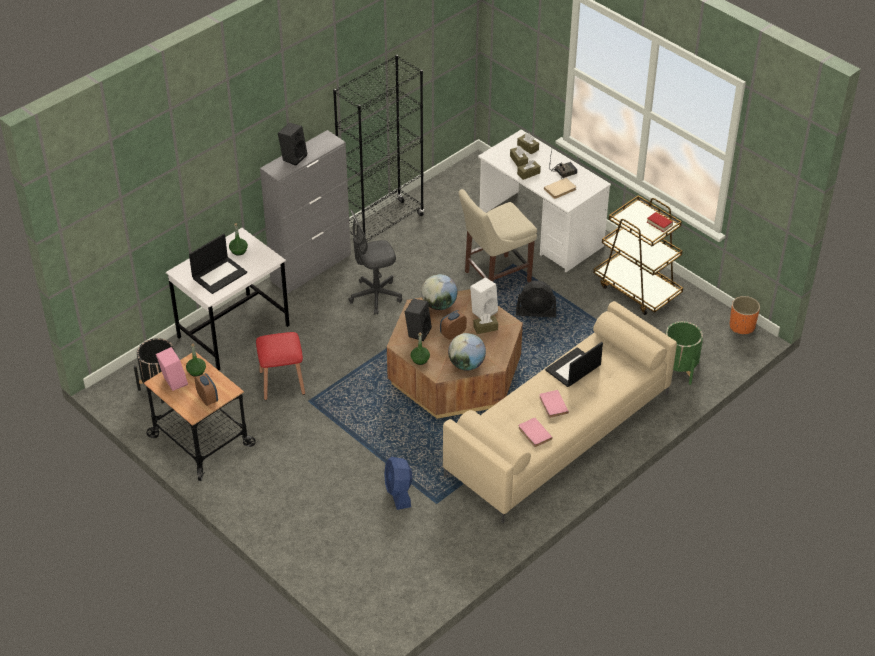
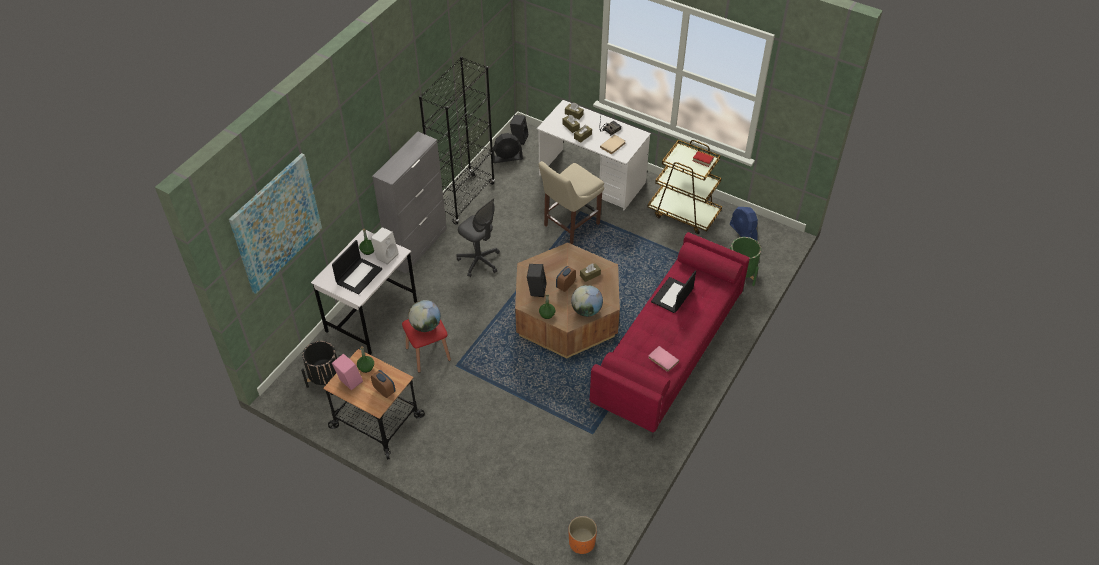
camera: 15 degrees left, 5 degrees up
black speaker [278,123,307,166] -> black speaker moved to [510,115,529,145]
grey office chair [348,210,402,315] -> grey office chair turned 105 degrees counterclockwise [457,198,500,277]
blue fan [384,457,412,510] -> blue fan moved to [730,207,758,241]
globe [421,274,457,310] -> globe moved to [408,300,441,332]
beige sofa [443,301,677,523] -> red sofa [590,232,750,439]
white speaker [470,277,498,318] -> white speaker moved to [371,227,398,265]
black fan [516,281,556,317] -> black fan moved to [493,133,523,163]
pink book [539,390,569,418] -> none
orange planter [730,296,760,334] -> orange planter moved to [568,516,597,554]
none -> picture [229,153,322,294]

